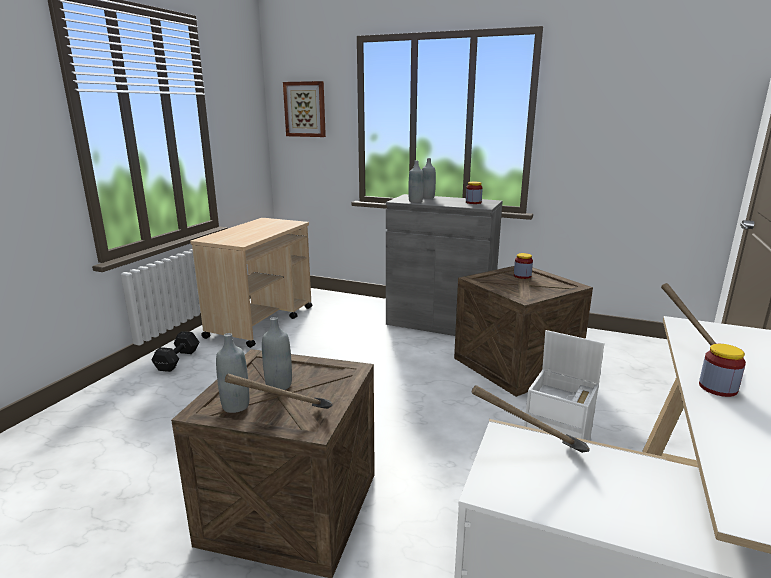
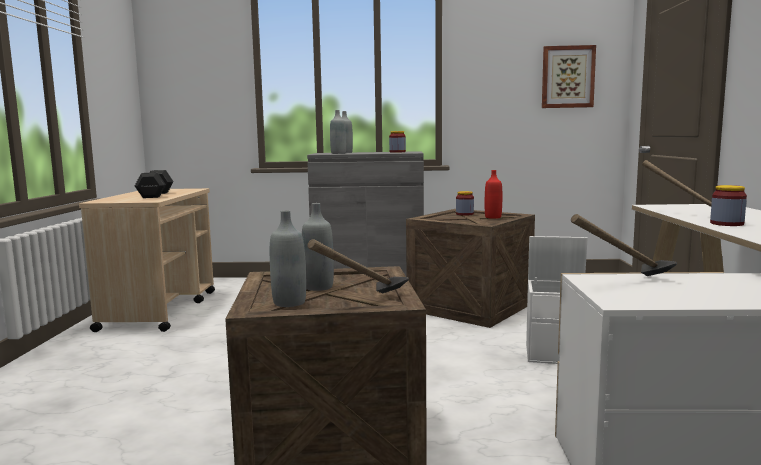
camera: 20 degrees left, 10 degrees down
black dumbbell [151,331,199,372] -> black dumbbell moved to [135,170,173,198]
picture [283,81,326,137] -> picture moved to [542,45,596,108]
none -> red bottle [485,170,502,219]

